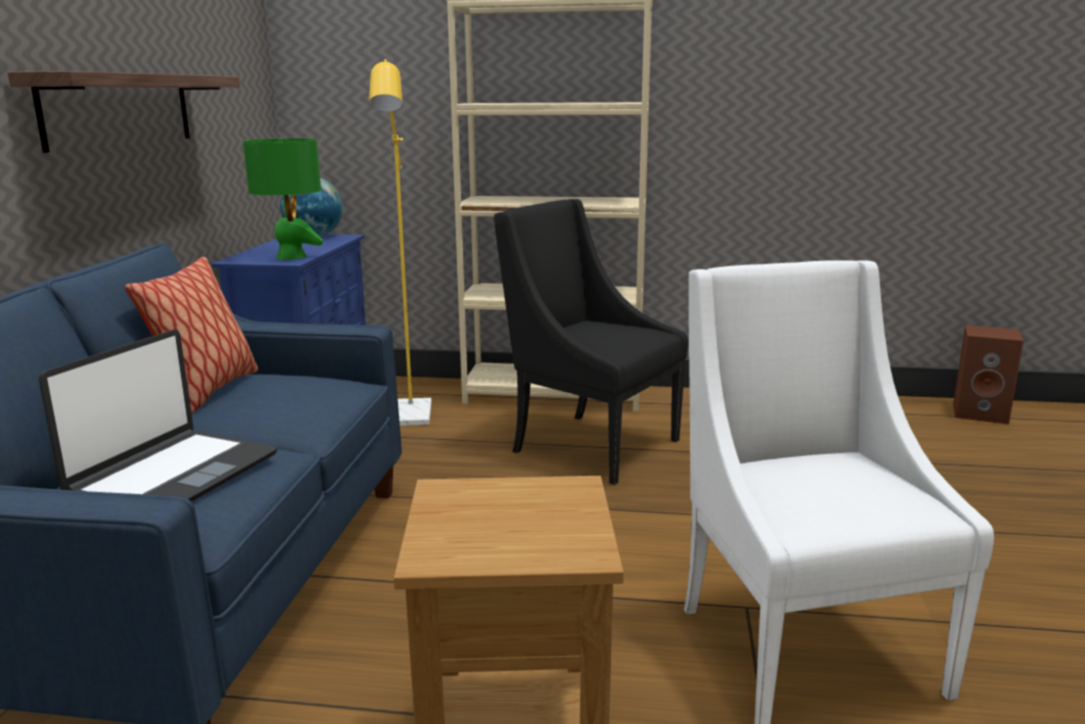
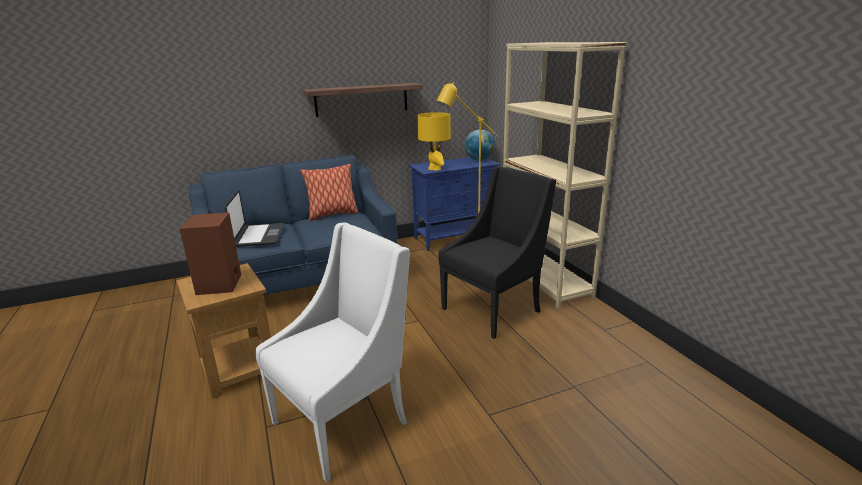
camera: 60 degrees right, 5 degrees up
laptop [39,330,277,502] -> laptop turned 90 degrees counterclockwise [224,190,284,247]
green table lamp [243,138,323,260] -> yellow table lamp [417,112,451,170]
black armchair [494,199,688,485] -> black armchair turned 45 degrees clockwise [438,166,556,339]
brown speaker [953,325,1023,425] -> brown speaker moved to [180,213,241,295]

